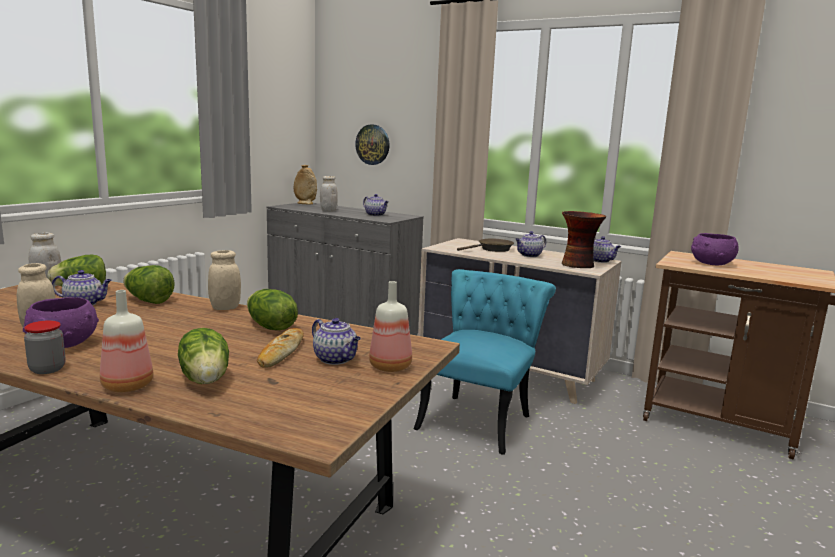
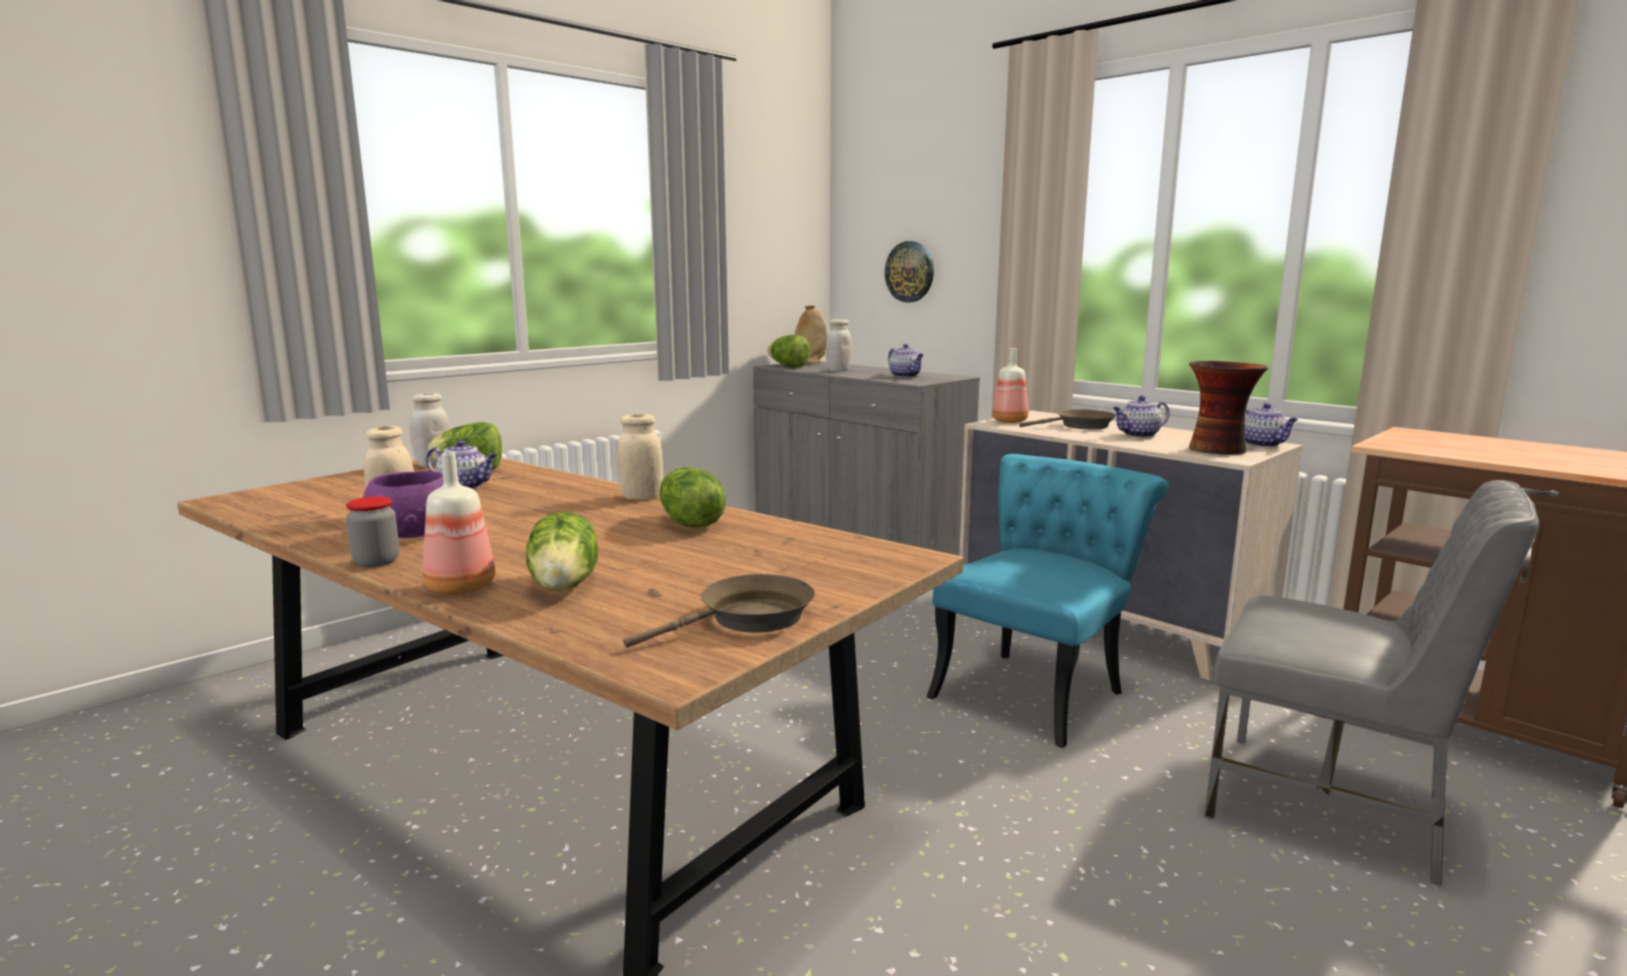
camera: 15 degrees right, 0 degrees up
lettuce [123,265,175,304] -> lettuce moved to [768,335,810,367]
bread [257,328,304,368] -> none
teapot [312,318,361,365] -> none
bottle [369,281,412,372] -> bottle moved to [992,348,1028,423]
purple bowl [691,233,739,265] -> none
none -> brown frying pan [623,574,815,648]
none -> grey chair [1205,480,1539,885]

